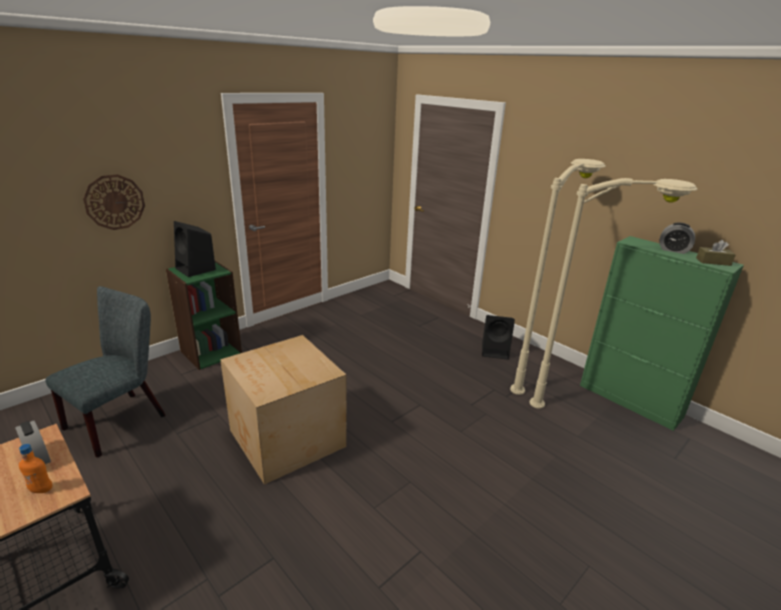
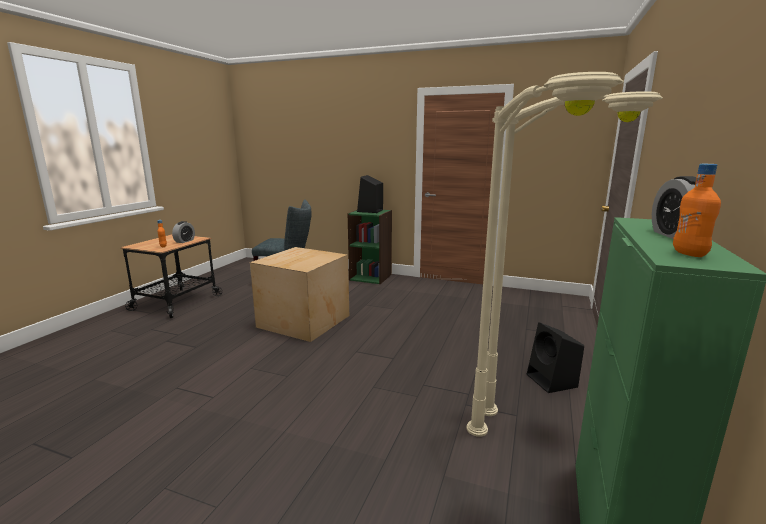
camera: 65 degrees right, 10 degrees down
wall clock [83,174,145,230] -> none
brown tissue box [696,240,736,266] -> orange bottle [673,164,721,257]

